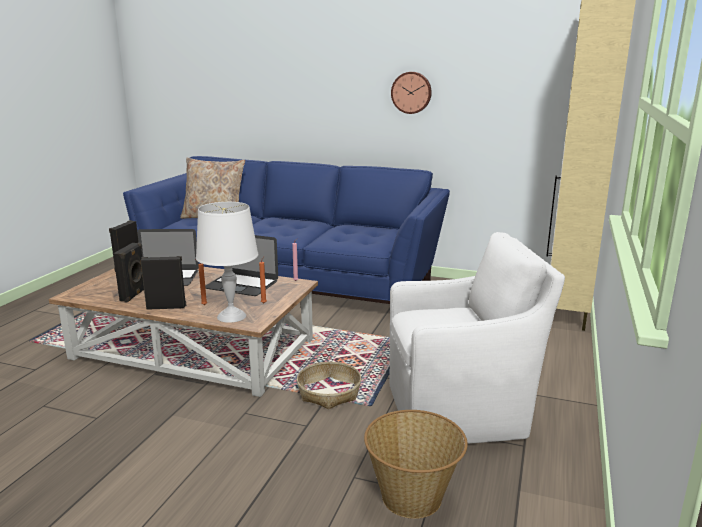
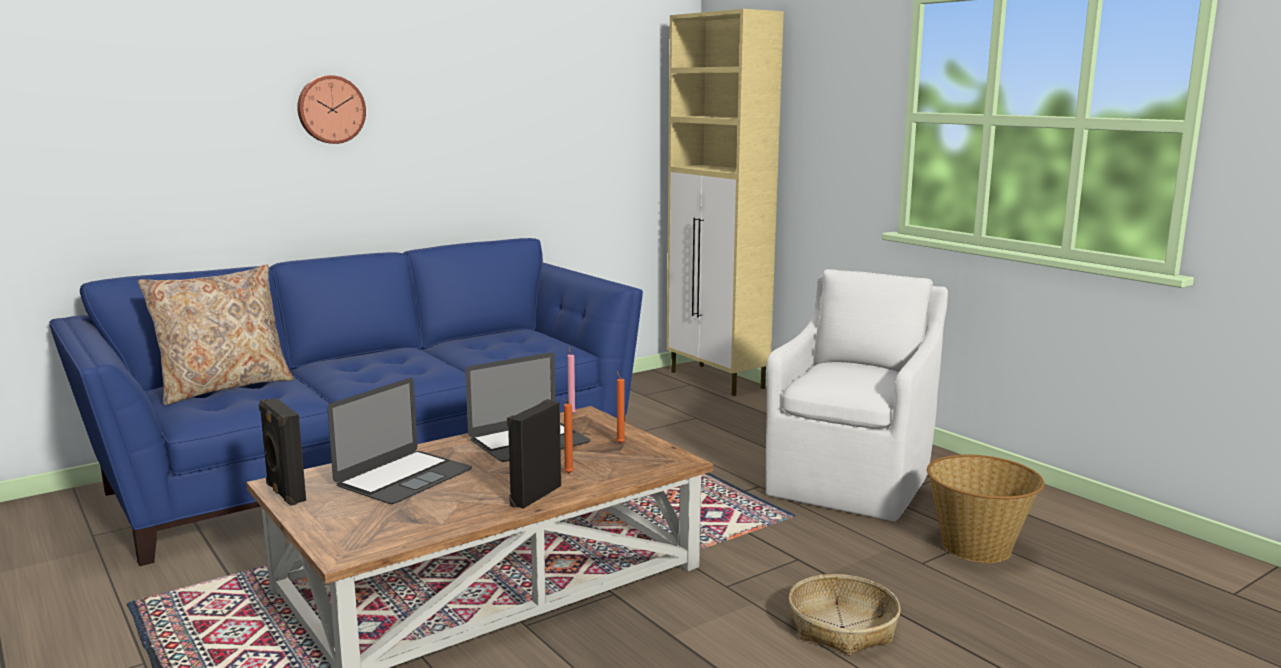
camera: 55 degrees left, 5 degrees down
black speaker [113,242,144,302] -> none
white table lamp [196,202,258,323] -> none
basket [297,362,361,409] -> basket moved to [789,574,901,656]
wall clock [391,72,432,114] -> wall clock moved to [297,75,366,144]

